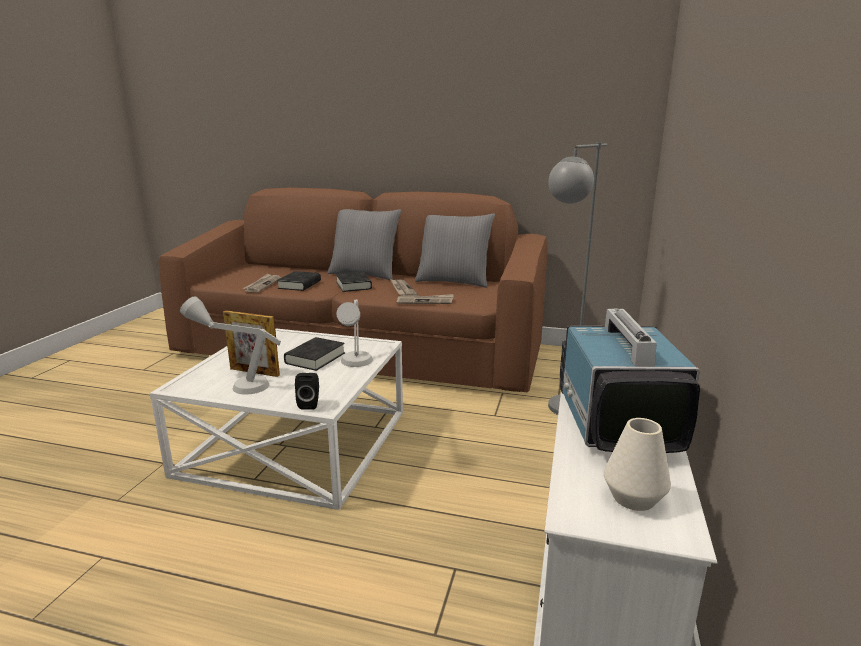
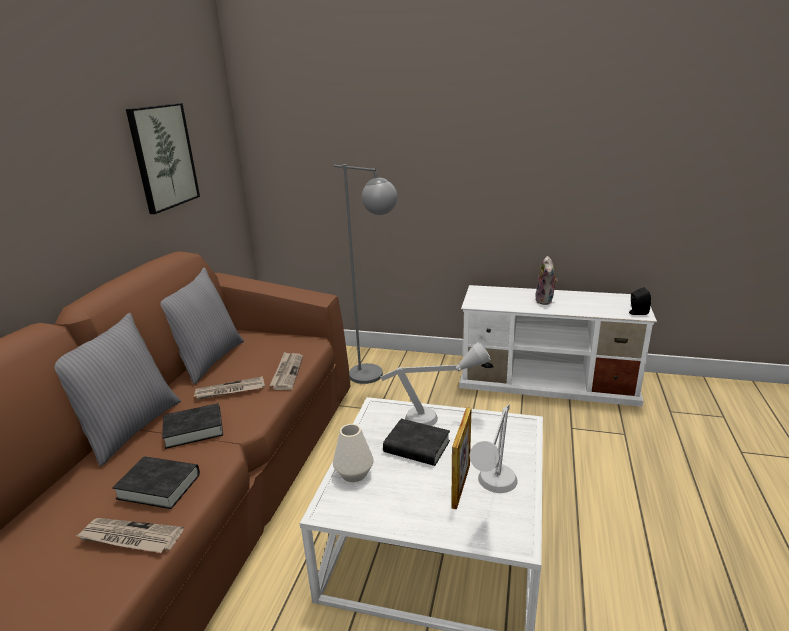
camera: 90 degrees left, 5 degrees up
black speaker [295,373,319,410] -> black speaker moved to [629,287,651,315]
television [560,308,700,453] -> plush toy [535,256,558,305]
white vase [604,418,671,511] -> white vase moved to [333,424,374,482]
none -> picture [126,103,200,214]

